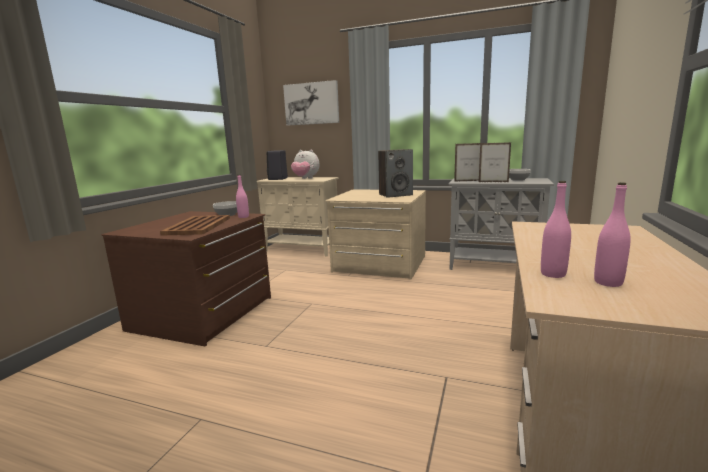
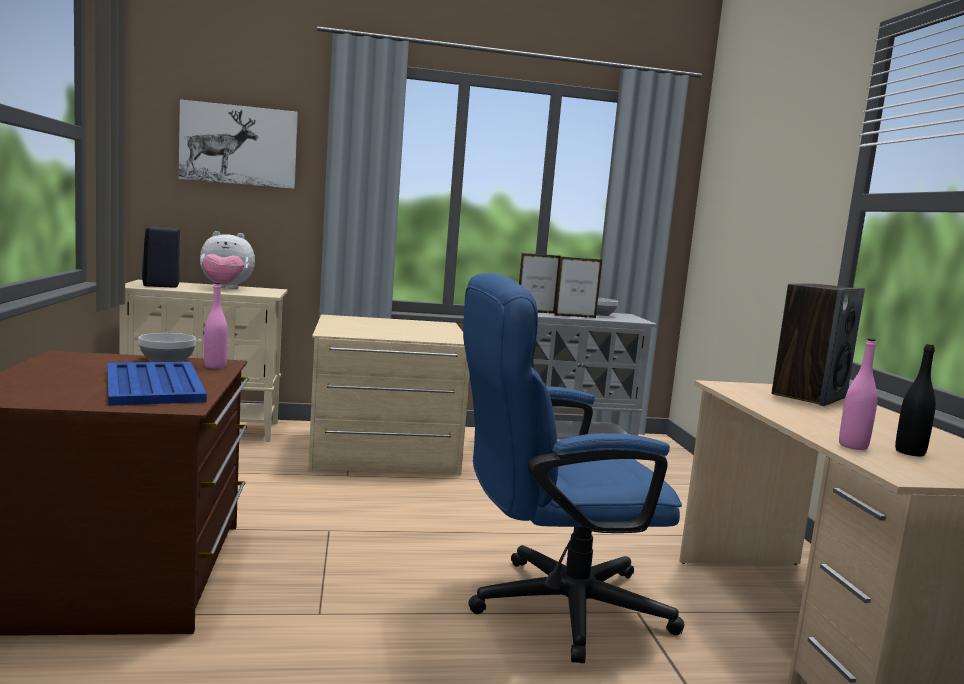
camera: 30 degrees left, 5 degrees down
brown tray [160,215,230,236] -> blue tray [107,362,207,406]
speaker [378,149,413,198] -> speaker moved to [772,283,865,406]
pink bottle [594,182,631,287] -> black bottle [895,344,936,456]
none -> blue office chair [463,273,684,663]

